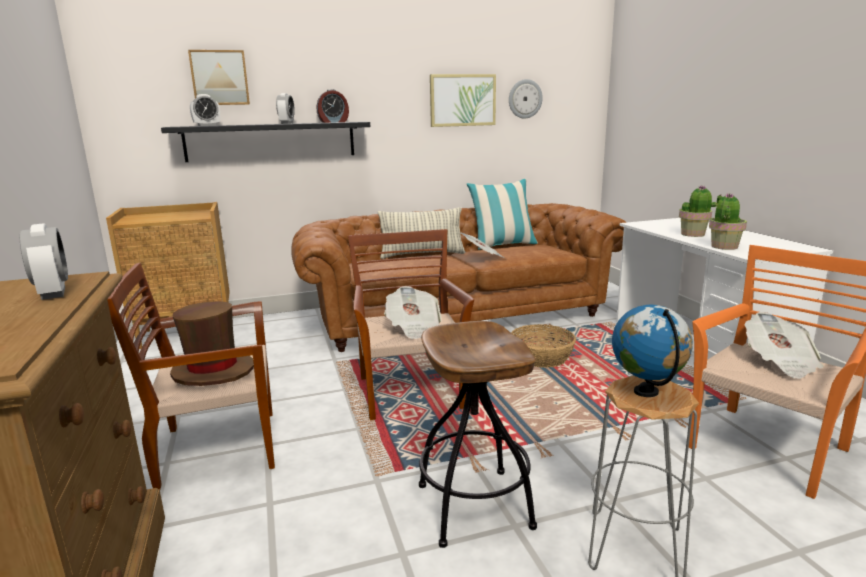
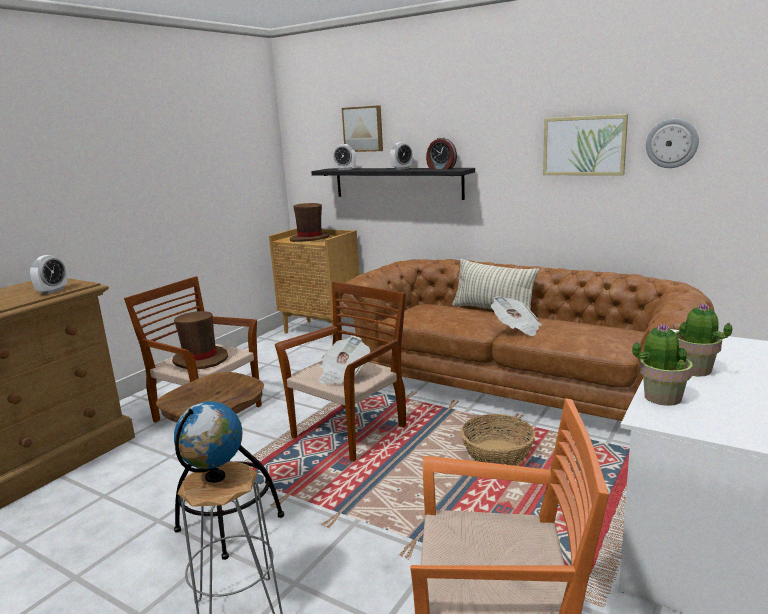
camera: 50 degrees right, 0 degrees up
pillow [467,179,538,250] -> none
newspaper [745,312,824,379] -> none
none -> brown hat [290,203,329,242]

